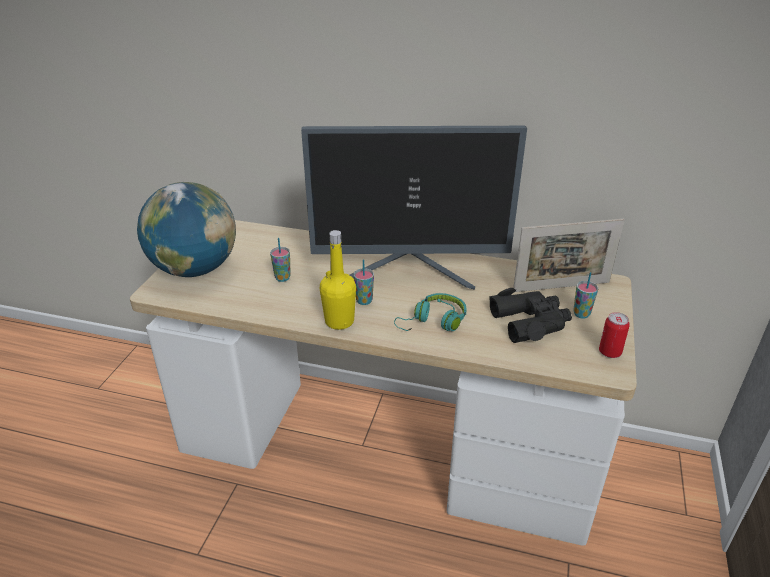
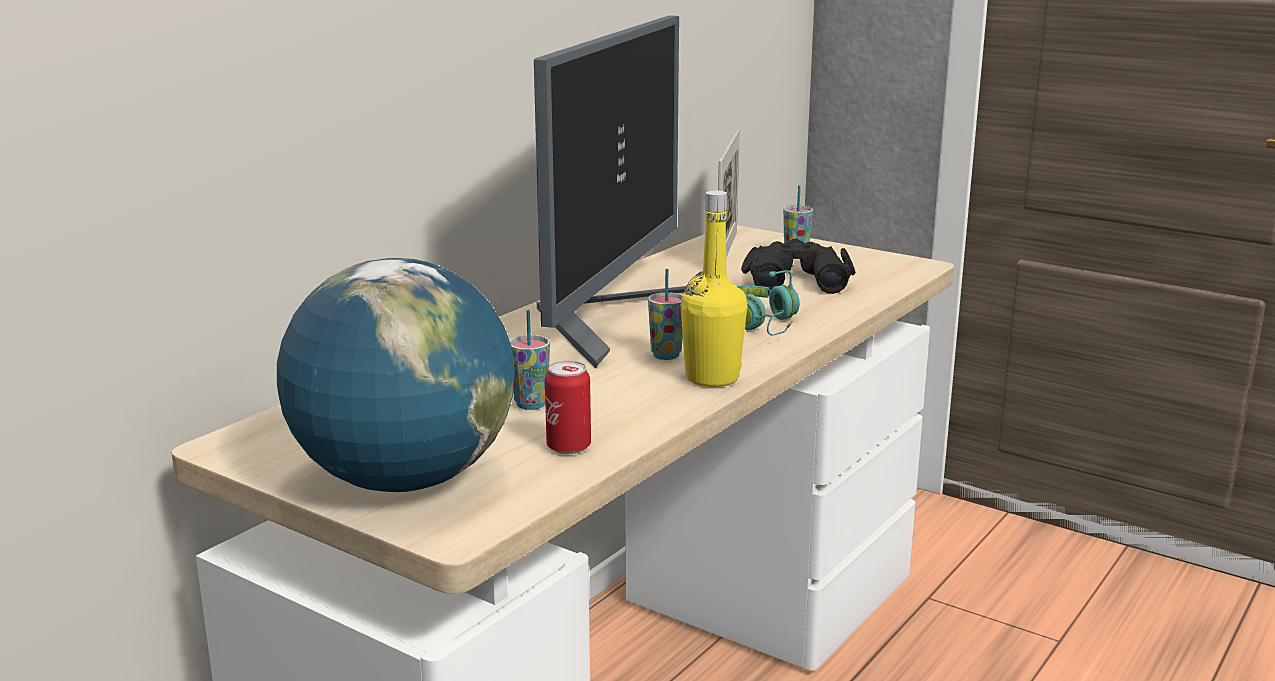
camera: 70 degrees left, 15 degrees down
can [599,312,630,358] -> can moved to [545,361,591,454]

